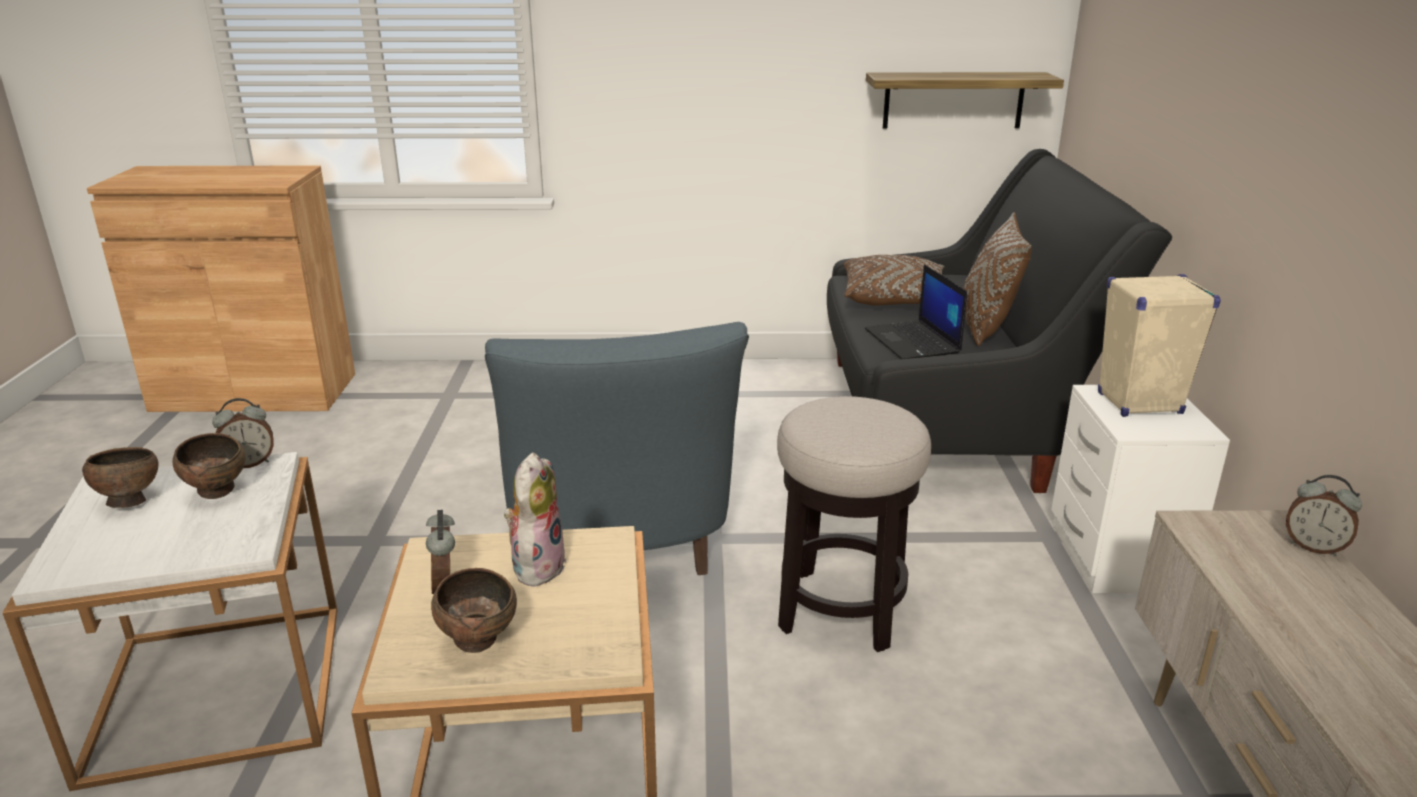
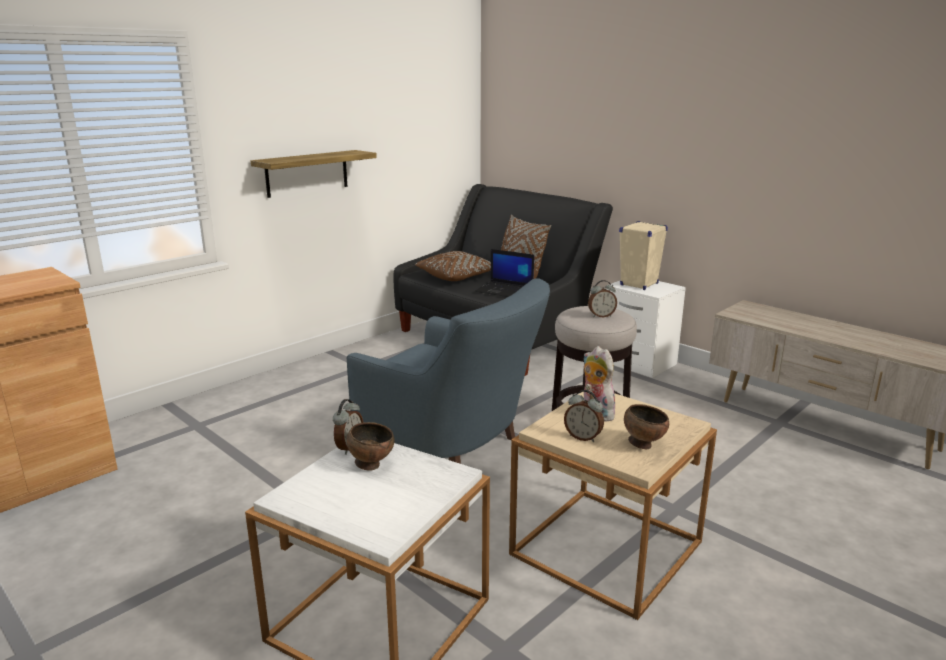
camera: 45 degrees left, 5 degrees down
brown bowl [82,447,159,508] -> none
shelf [866,72,1064,128] -> shelf moved to [251,150,377,198]
alarm clock [1286,475,1362,556] -> alarm clock moved to [588,280,617,318]

